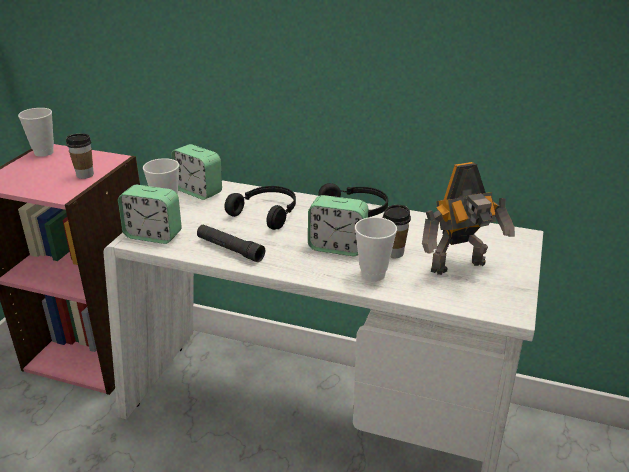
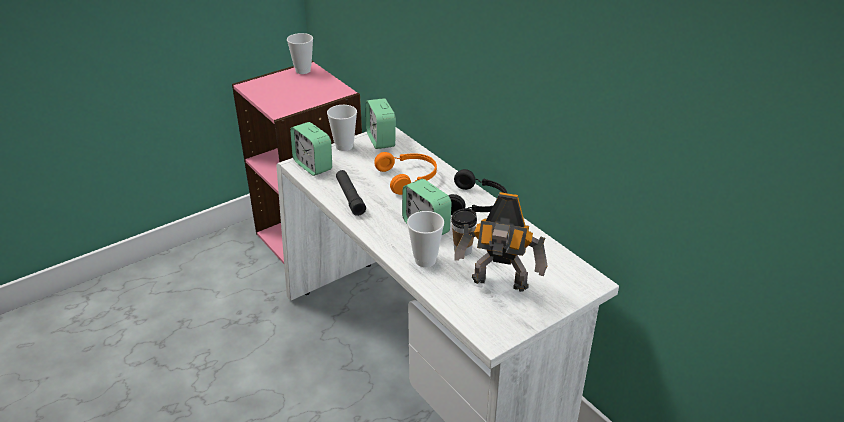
camera: 35 degrees right, 5 degrees up
cup [66,133,94,179] -> none
black headphones [224,186,296,230] -> orange headphones [374,152,437,195]

